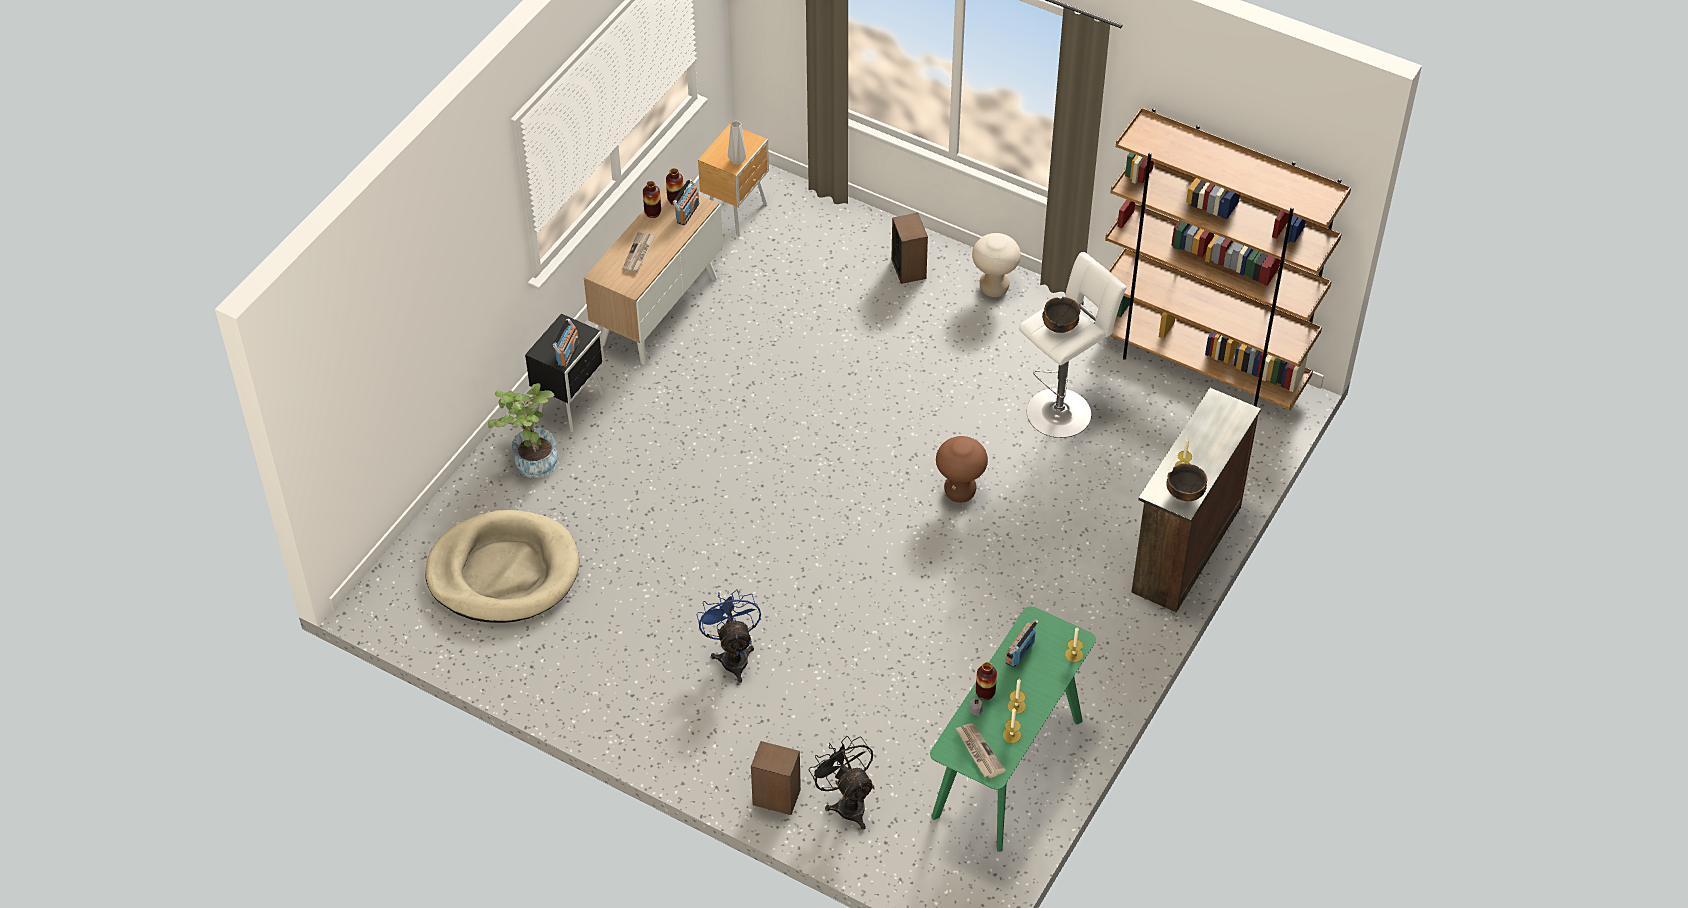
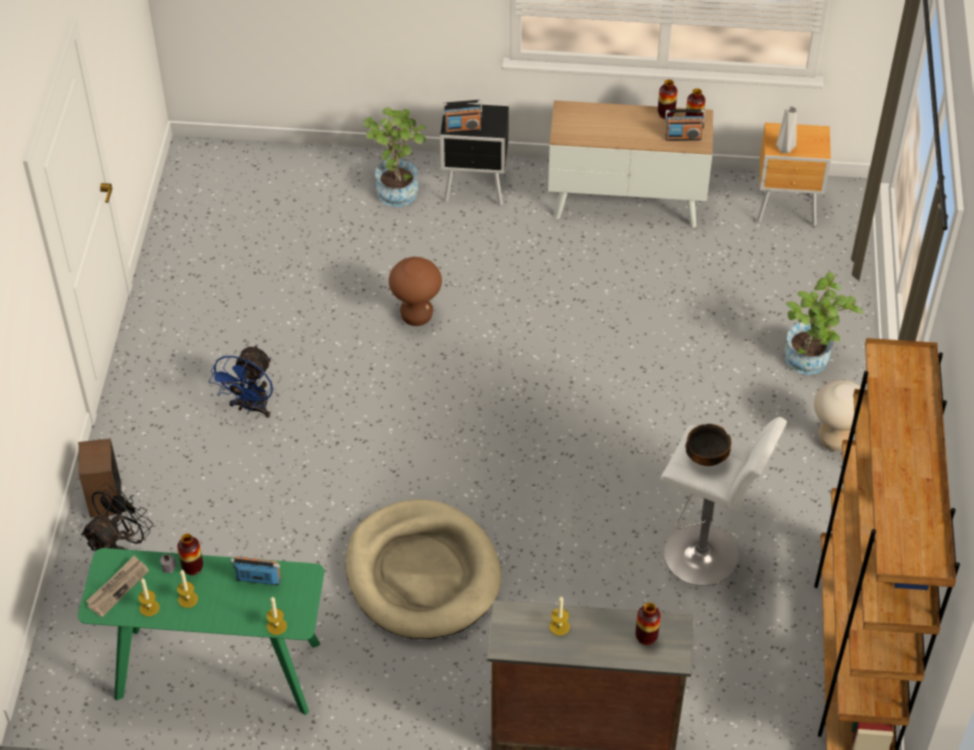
camera: 65 degrees right, 0 degrees up
beige dog bed [425,510,579,623] -> beige dog bed moved to [346,499,501,639]
newspaper [622,231,656,272] -> none
blue fan [697,589,761,683] -> blue fan turned 150 degrees clockwise [209,345,273,418]
speaker [891,213,928,284] -> potted plant [784,272,863,375]
brown stool [936,436,988,503] -> brown stool moved to [389,257,442,326]
bowl [1166,463,1207,501] -> none
none -> vase [635,602,661,645]

